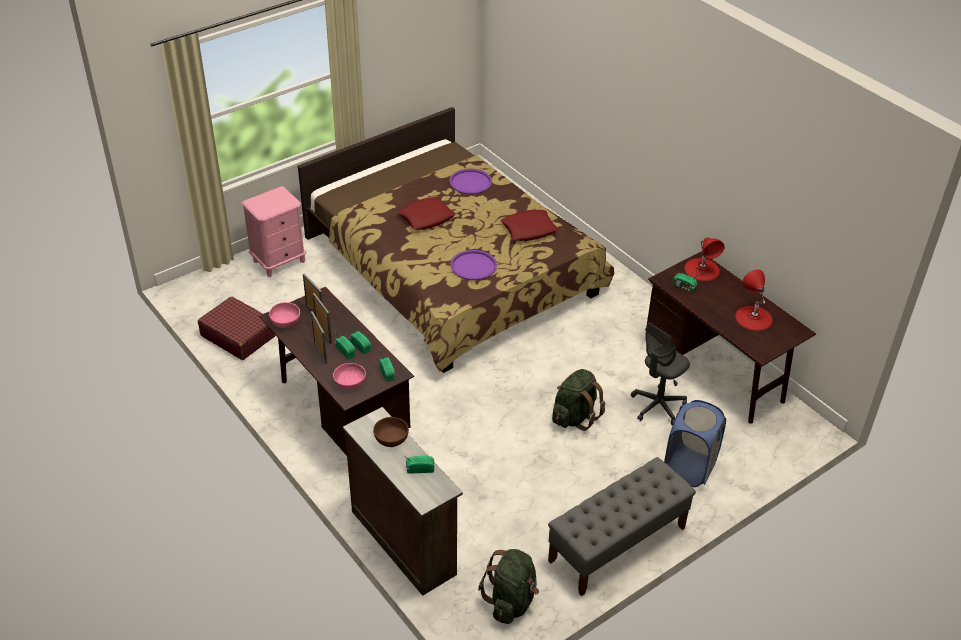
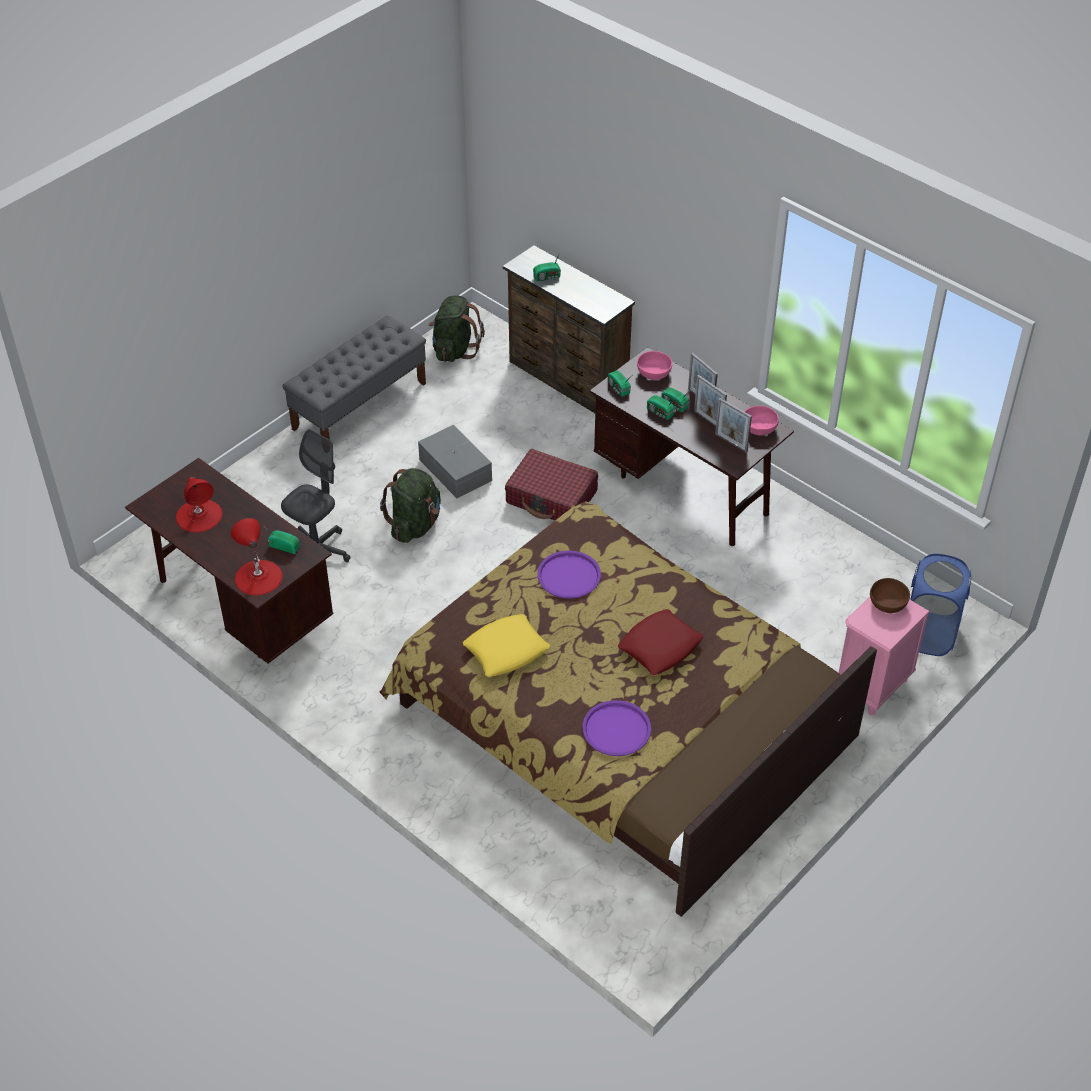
camera: 170 degrees right, 5 degrees up
red suitcase [198,296,276,360] -> red suitcase moved to [505,449,598,520]
brown bowl [373,417,409,447] -> brown bowl moved to [870,578,910,613]
red pillow [501,210,558,241] -> yellow pillow [463,614,550,677]
blue laundry basket [664,400,726,487] -> blue laundry basket moved to [910,554,971,656]
none -> grey storage box [418,425,492,498]

